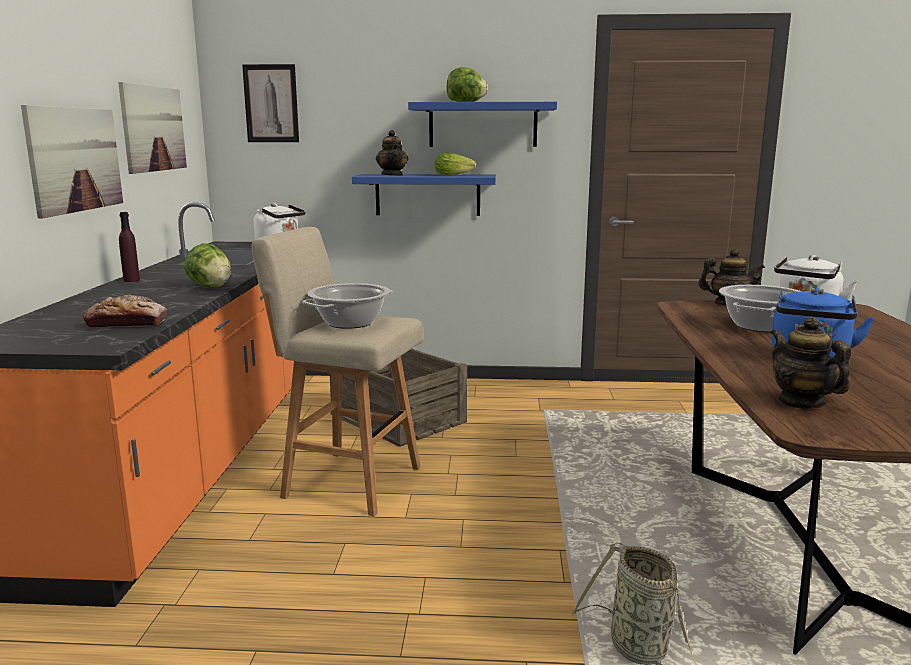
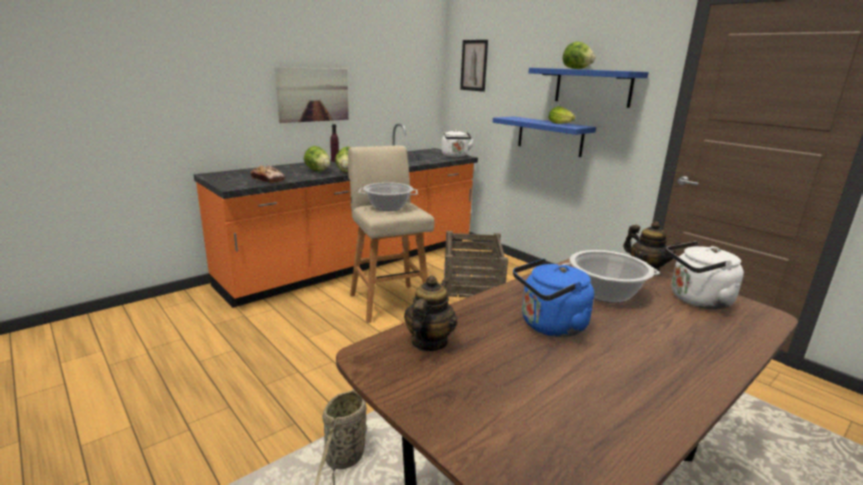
camera: 45 degrees right, 5 degrees up
picture [118,82,187,174] -> none
teapot [376,130,408,176] -> none
none -> lettuce [304,146,330,171]

